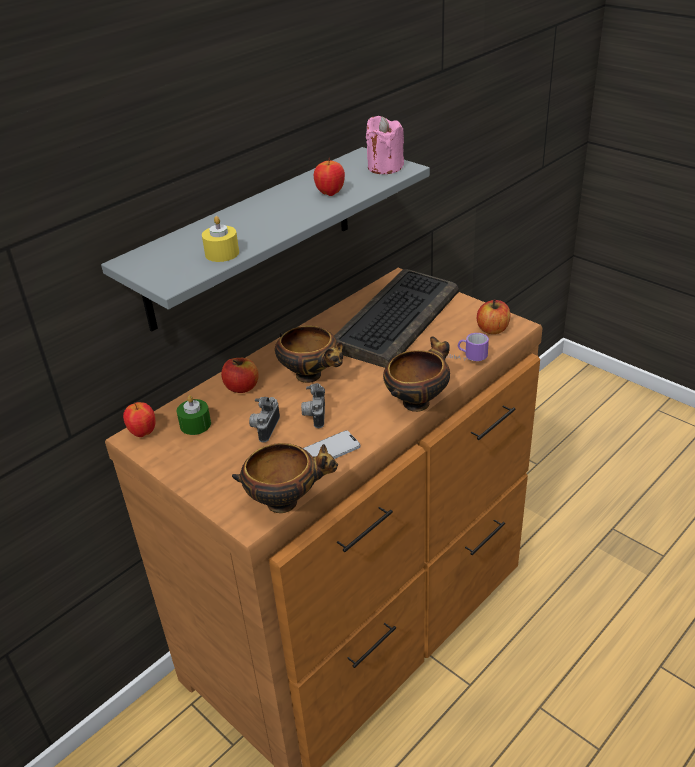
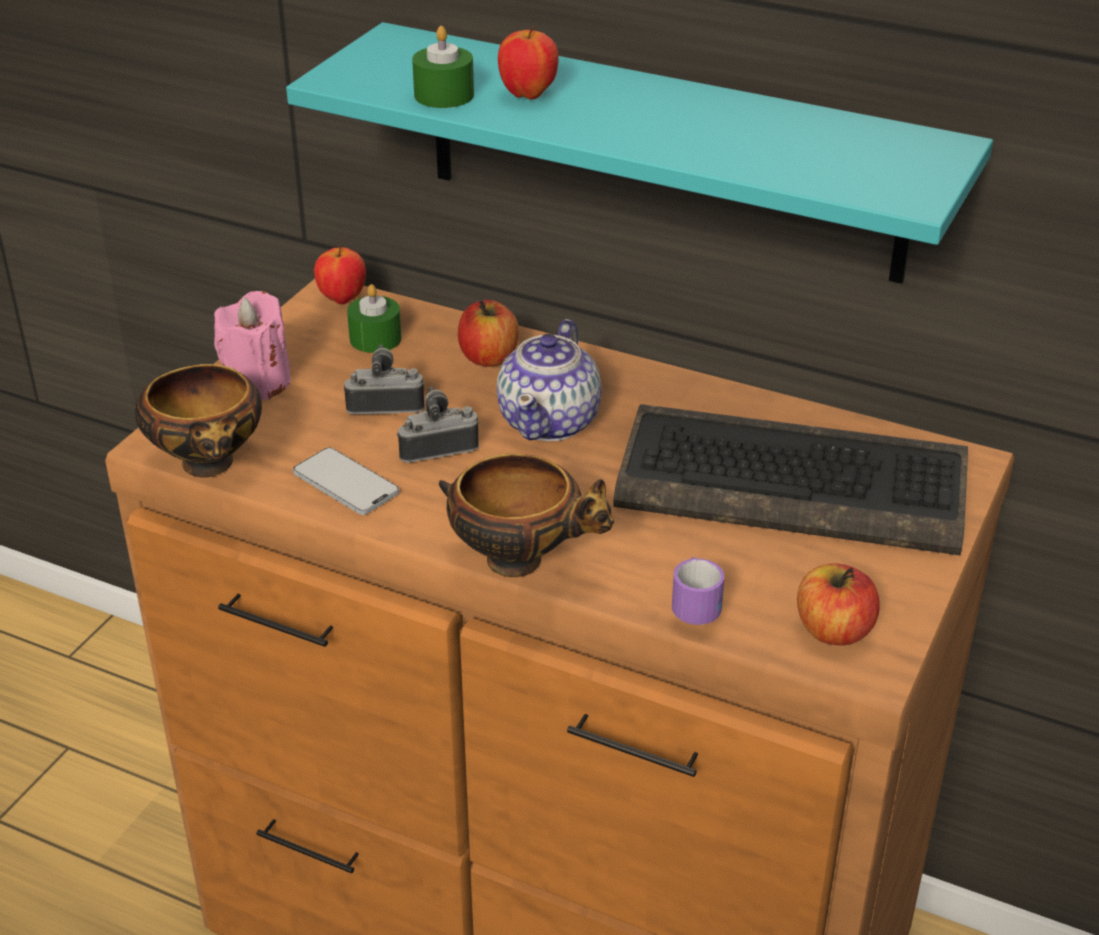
camera: 70 degrees right, 0 degrees up
grey shelf [101,147,430,332] -> turquoise shelf [286,22,993,284]
yellow candle [202,216,239,262] -> green candle [412,26,474,108]
bowl [275,326,343,383] -> teapot [497,319,602,441]
apple [314,158,345,196] -> apple moved to [498,26,559,100]
pink candle [366,116,404,174] -> pink candle moved to [214,291,291,400]

